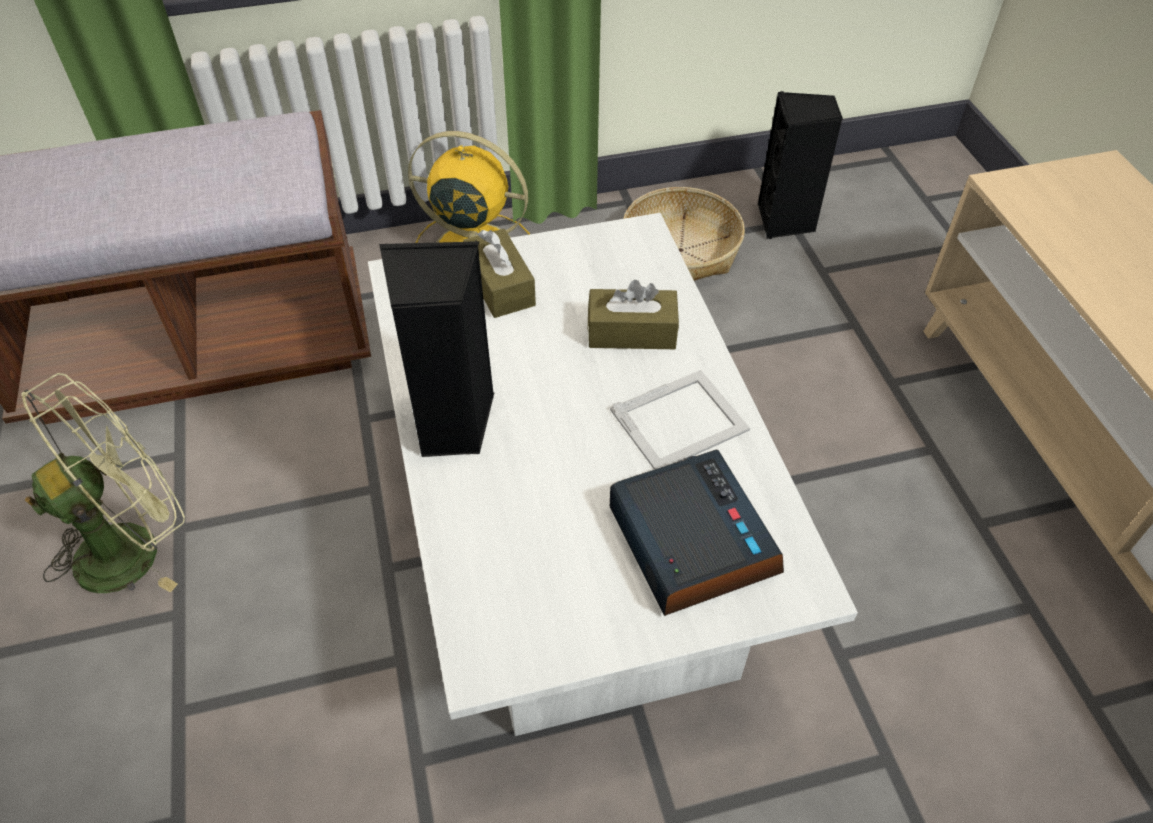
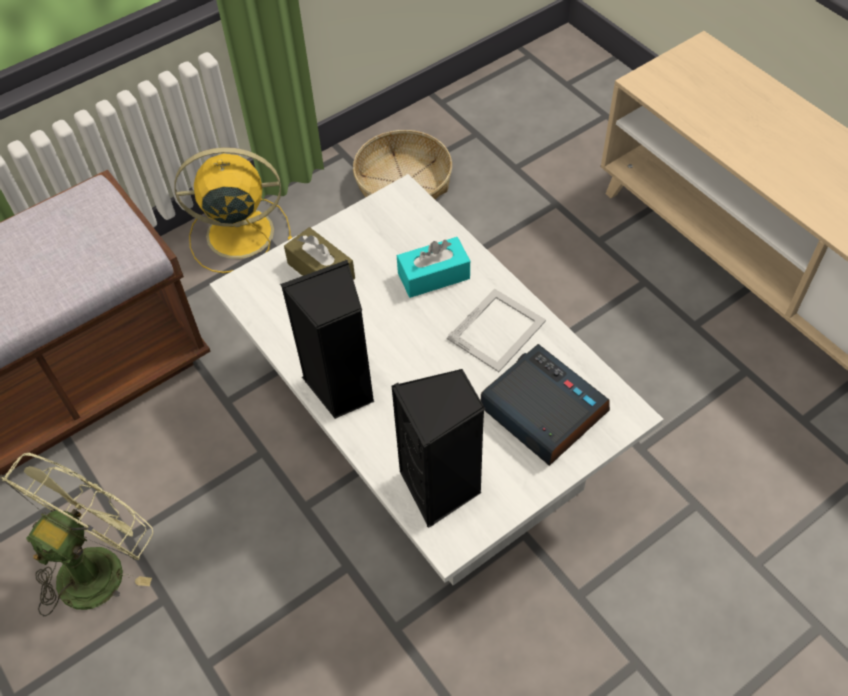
camera: 20 degrees left, 5 degrees up
brown tissue box [588,280,679,349] -> turquoise tissue box [397,237,470,298]
black speaker [758,91,843,239] -> black speaker moved to [392,369,485,528]

